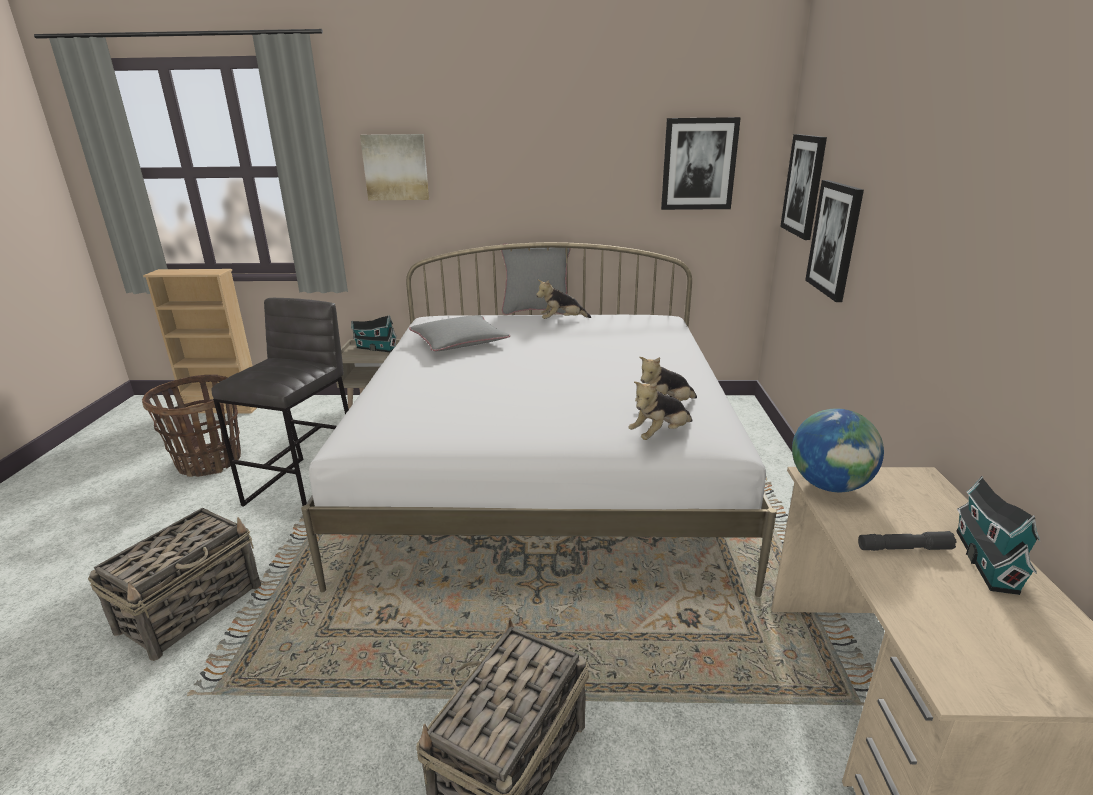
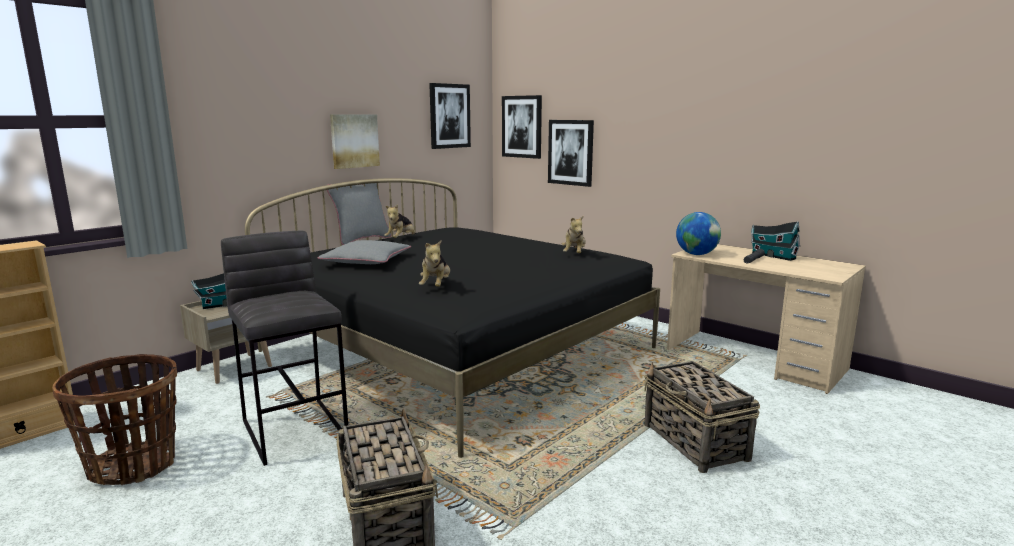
camera: 50 degrees left, 10 degrees down
white bed [301,242,777,597] -> black bed [245,178,660,458]
picture [360,134,429,200] -> picture moved to [330,114,380,169]
plush toy [628,381,693,440] -> plush toy moved to [419,240,450,287]

